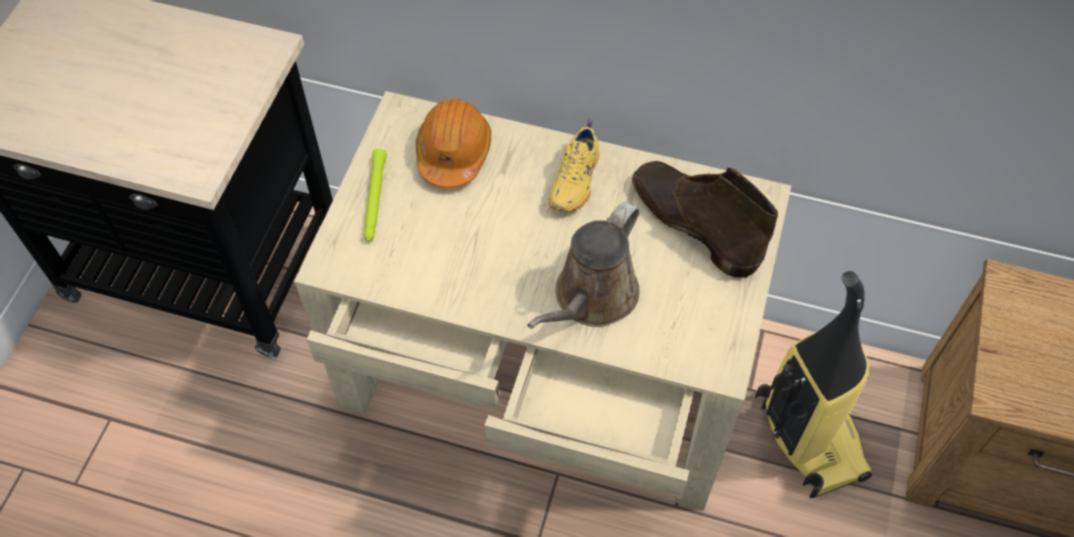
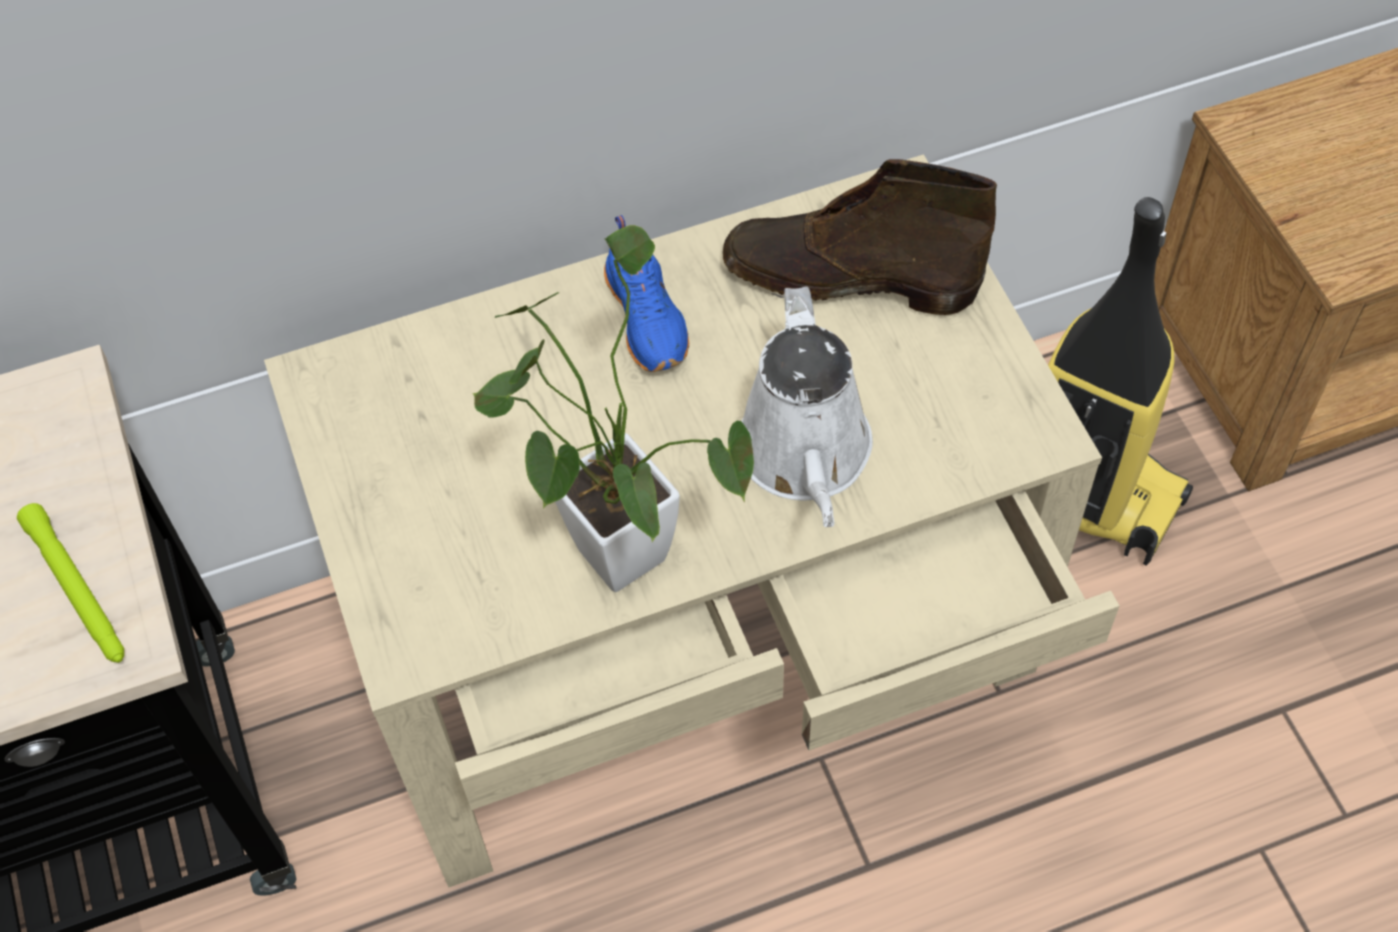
camera: 35 degrees left, 0 degrees up
green flashlight [364,149,387,242] -> green flashlight moved to [17,503,124,663]
orange hard hat [416,98,491,188] -> none
brown watering can [527,201,640,329] -> white watering can [741,286,873,527]
yellow shoe [549,119,599,212] -> blue shoe [604,215,689,372]
none -> potted plant [472,225,754,592]

